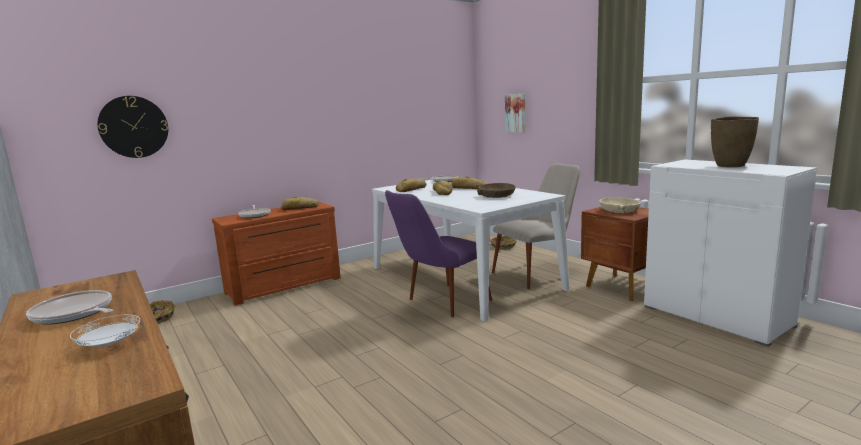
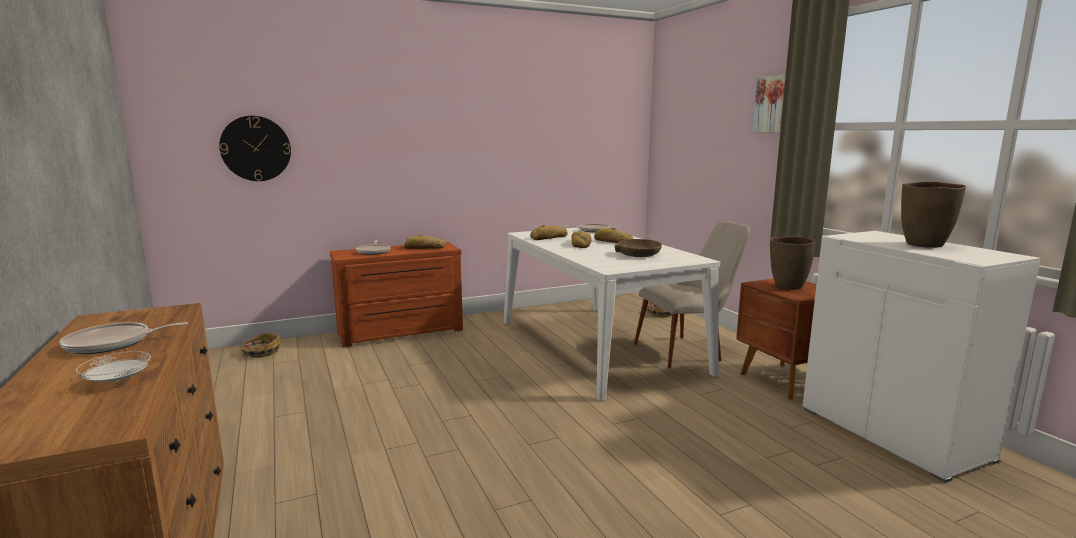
camera: 10 degrees right, 0 degrees up
frying pan [26,290,113,325] -> frying pan turned 60 degrees counterclockwise [60,322,188,354]
purple chair [385,190,492,317] -> none
picture [505,93,525,133] -> picture moved to [753,74,786,132]
beige bowl [599,197,641,213] -> brown vase [770,236,816,290]

